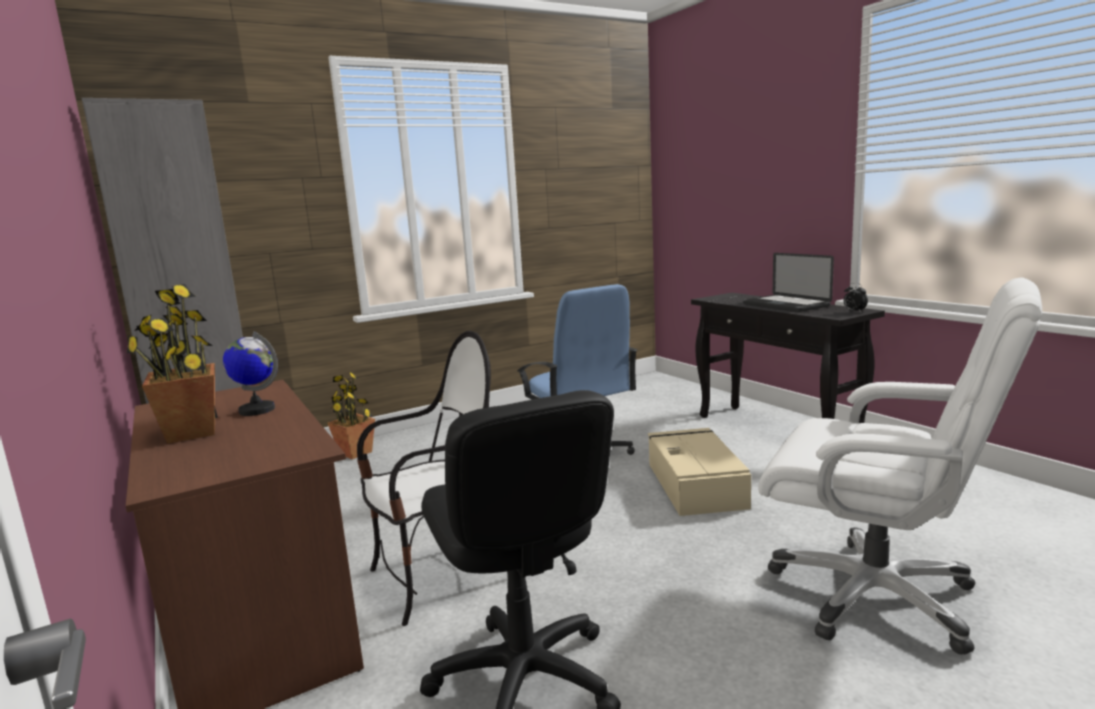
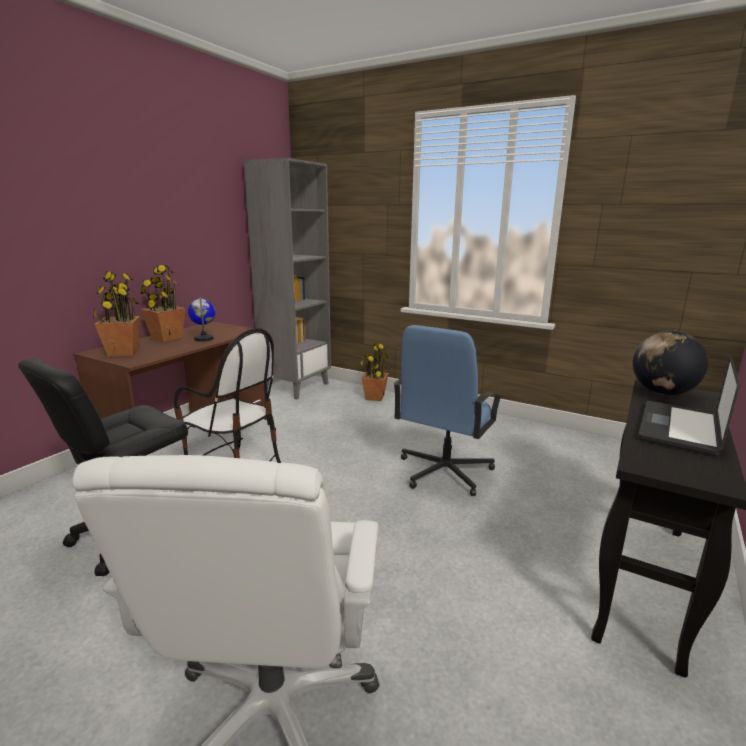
camera: 60 degrees right, 5 degrees up
beige storage box [648,428,751,516] -> none
alarm clock [844,283,868,312] -> none
none -> potted plant [93,271,140,357]
none -> globe [633,330,708,395]

